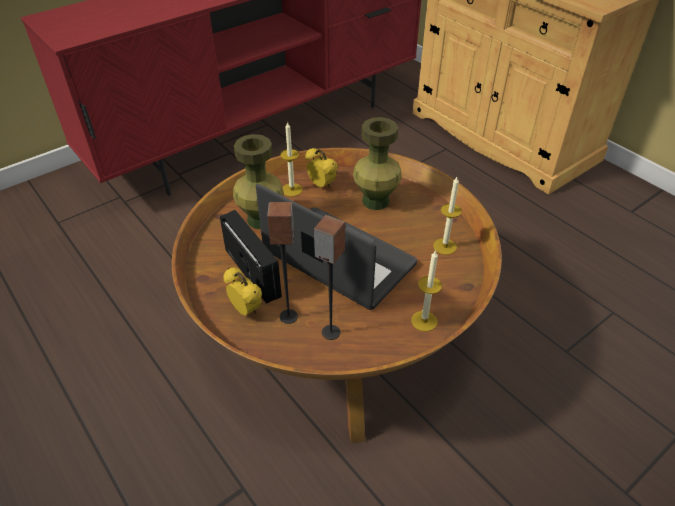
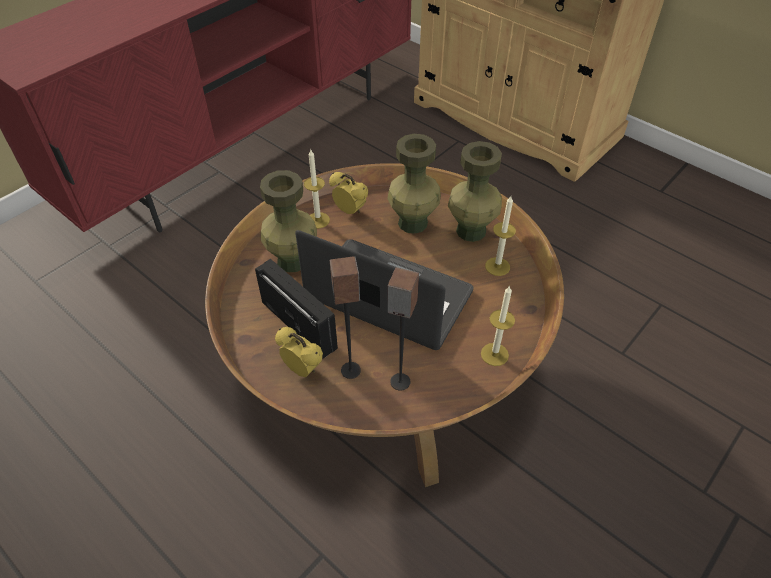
camera: 10 degrees left, 5 degrees up
none -> green vase [448,141,502,242]

